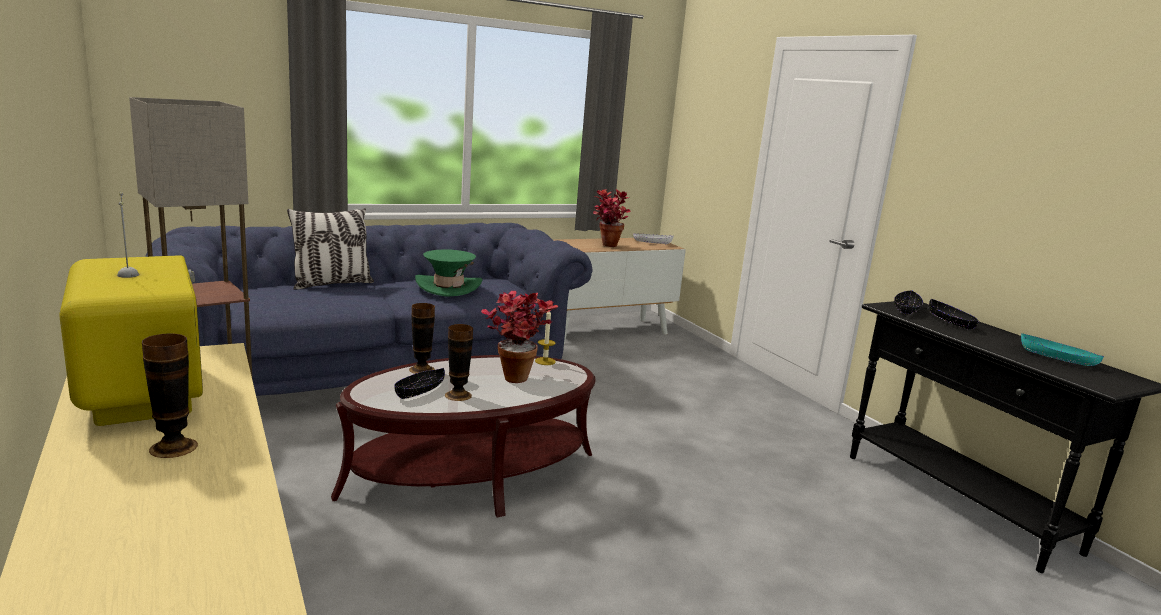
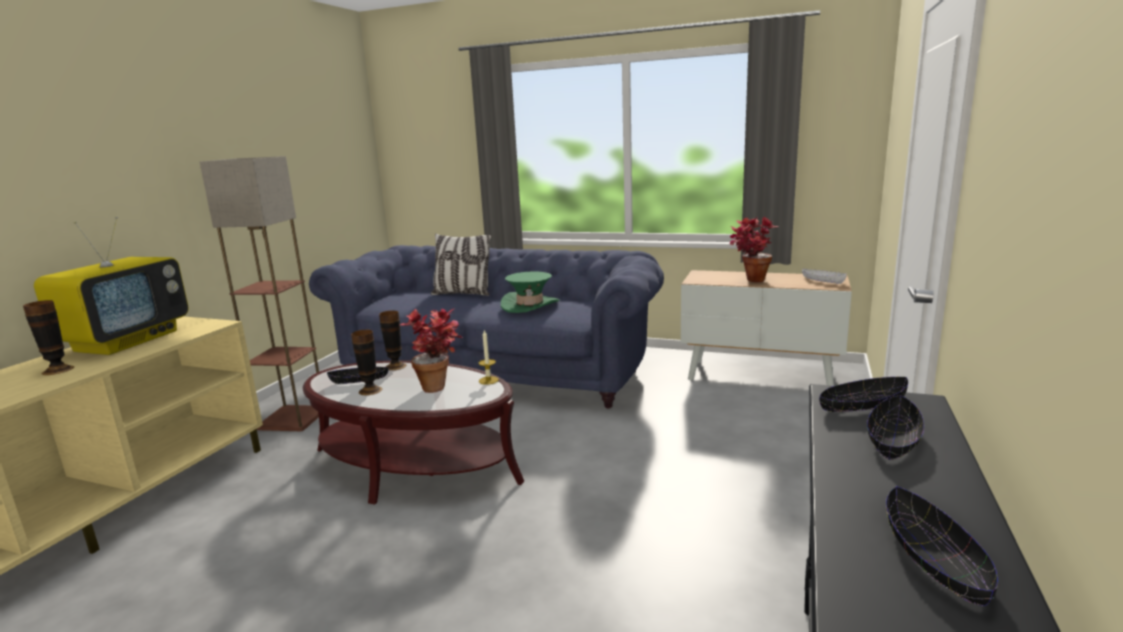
camera: 50 degrees right, 0 degrees up
turquoise bowl [1021,333,1104,366] -> black bowl [886,486,998,606]

